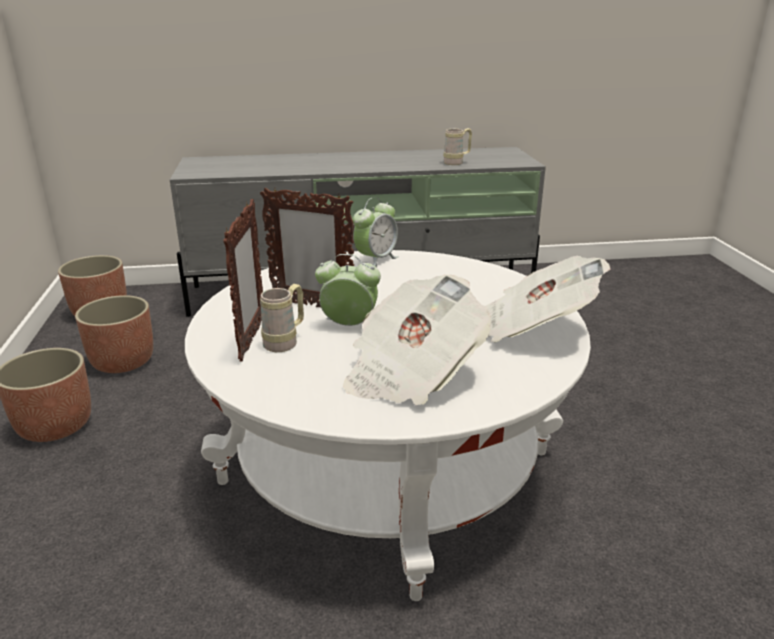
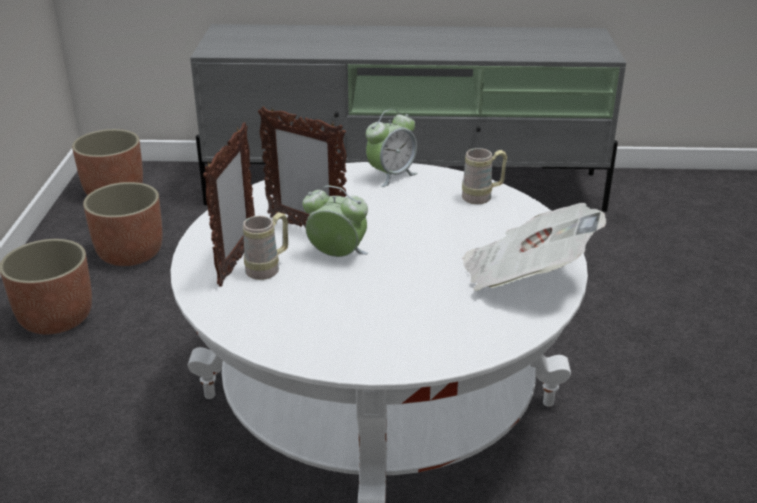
camera: 10 degrees right, 5 degrees up
newspaper [343,275,491,405] -> none
beige mug [444,128,472,165] -> beige mug moved to [462,148,507,204]

